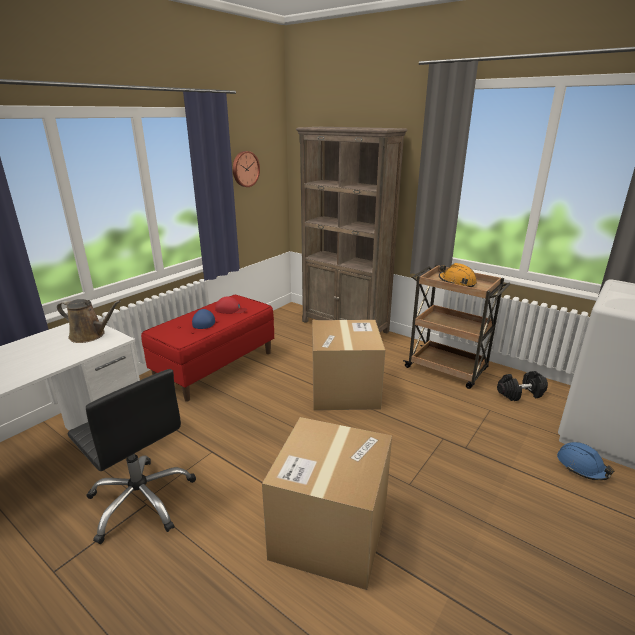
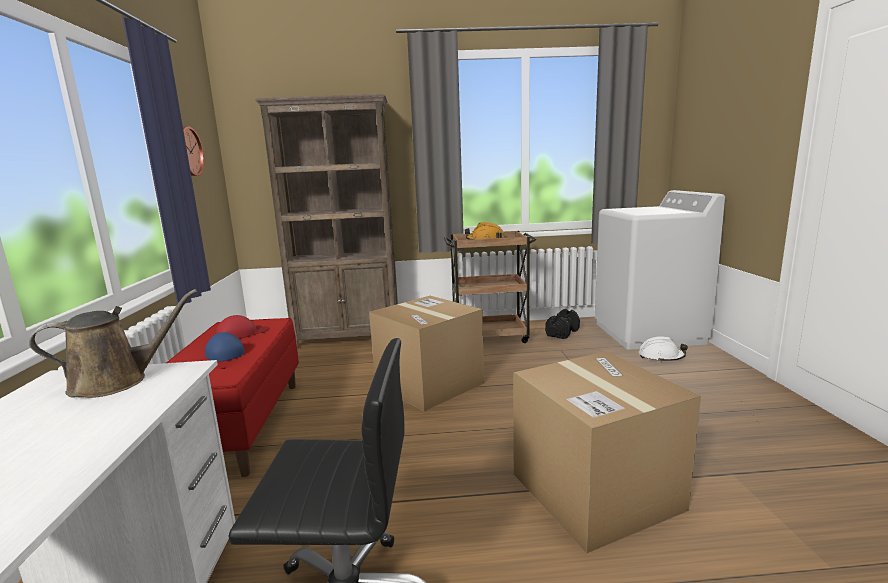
camera: 40 degrees left, 10 degrees down
blue hard hat [557,442,614,481] -> white hard hat [639,336,688,362]

